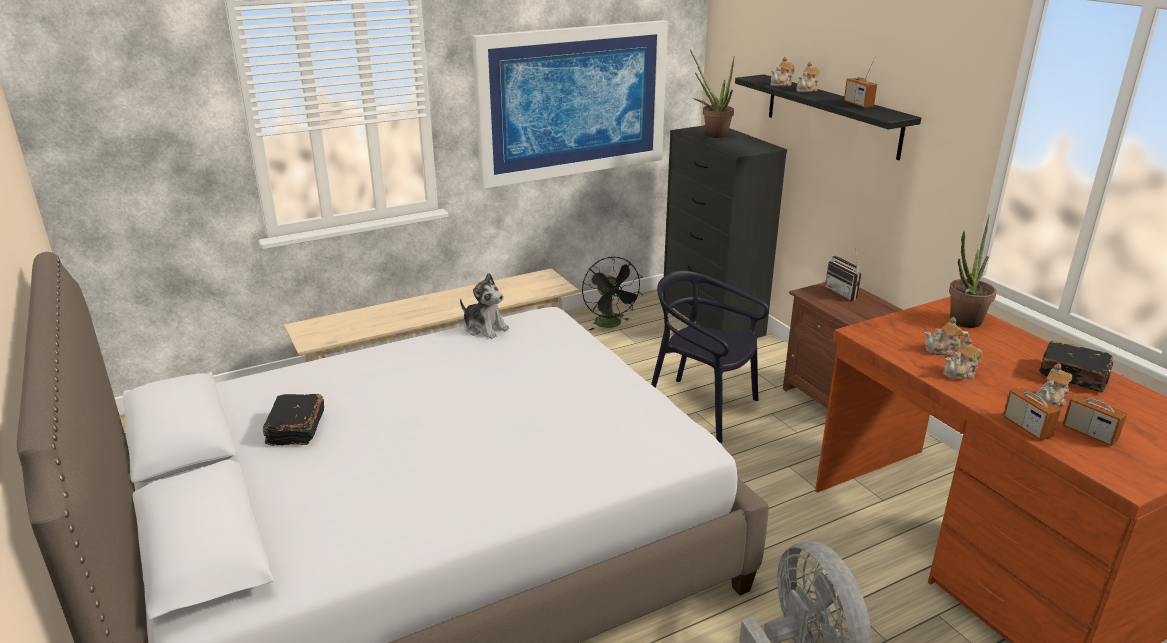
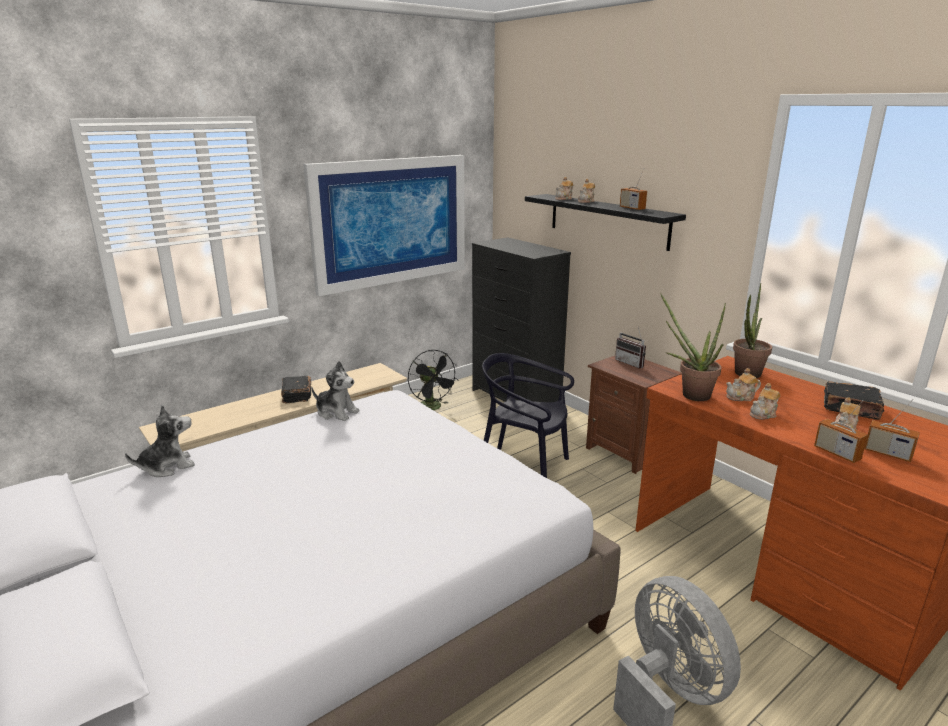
camera: 10 degrees left, 5 degrees down
black book [263,394,324,446] -> black book moved to [281,376,311,403]
potted plant [690,49,735,138] -> potted plant moved to [660,293,726,401]
none -> plush toy [125,405,195,477]

